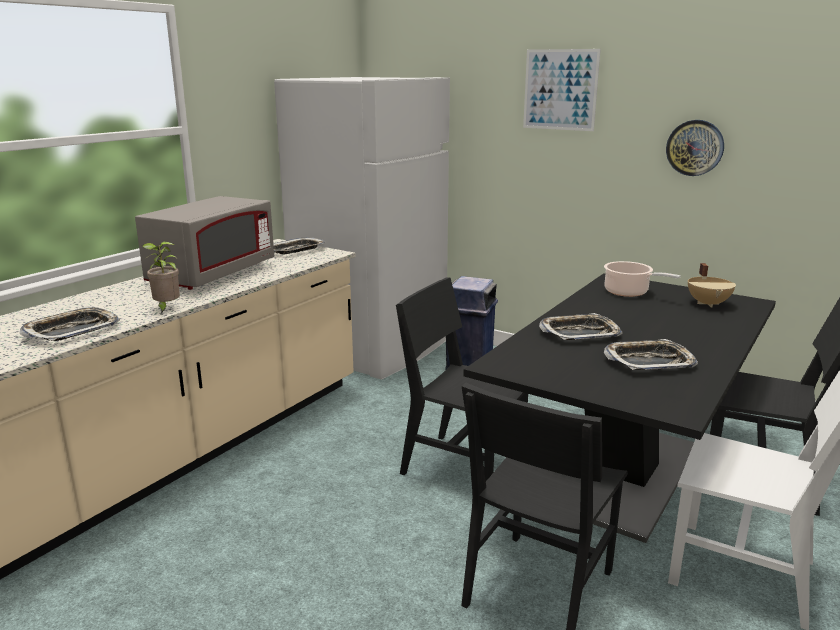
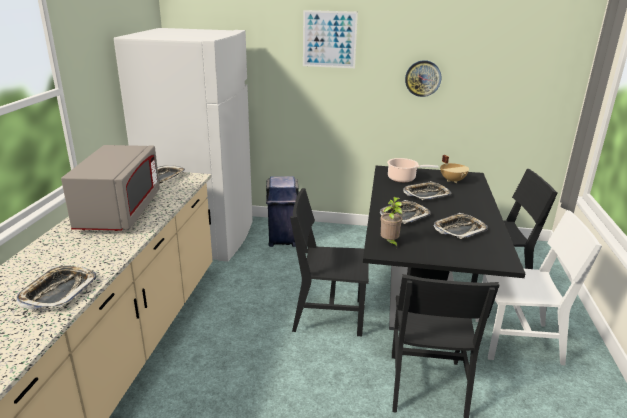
camera: 25 degrees left, 5 degrees up
potted plant [142,241,180,314] -> potted plant moved to [381,197,402,248]
none -> tray [403,181,451,200]

